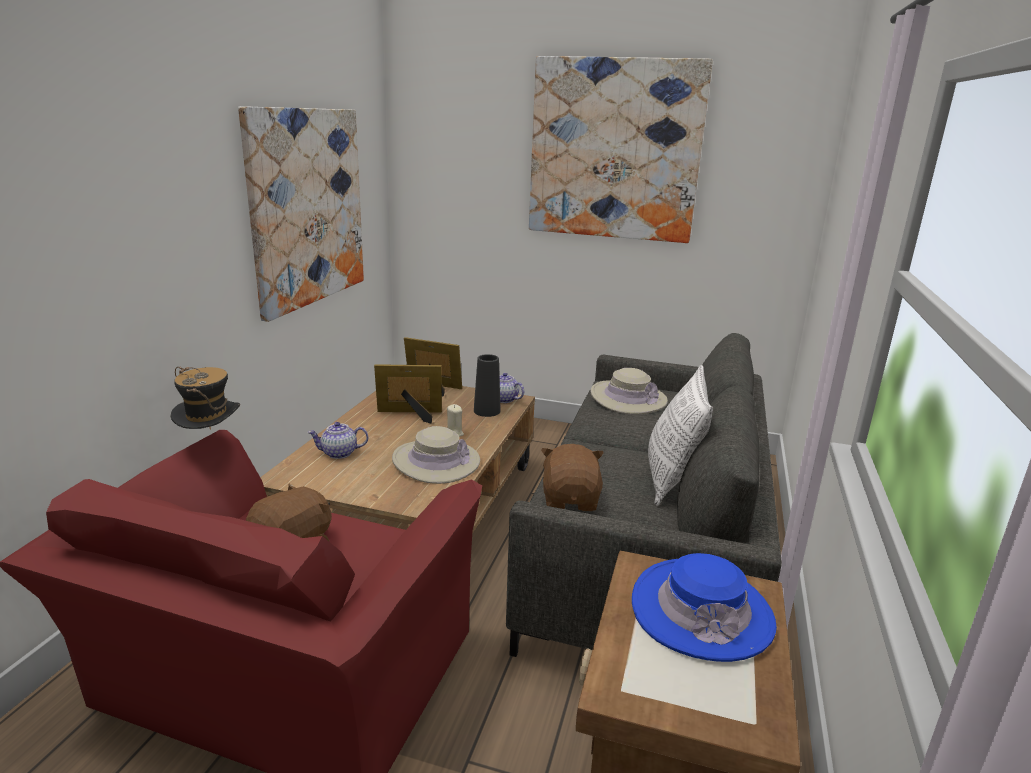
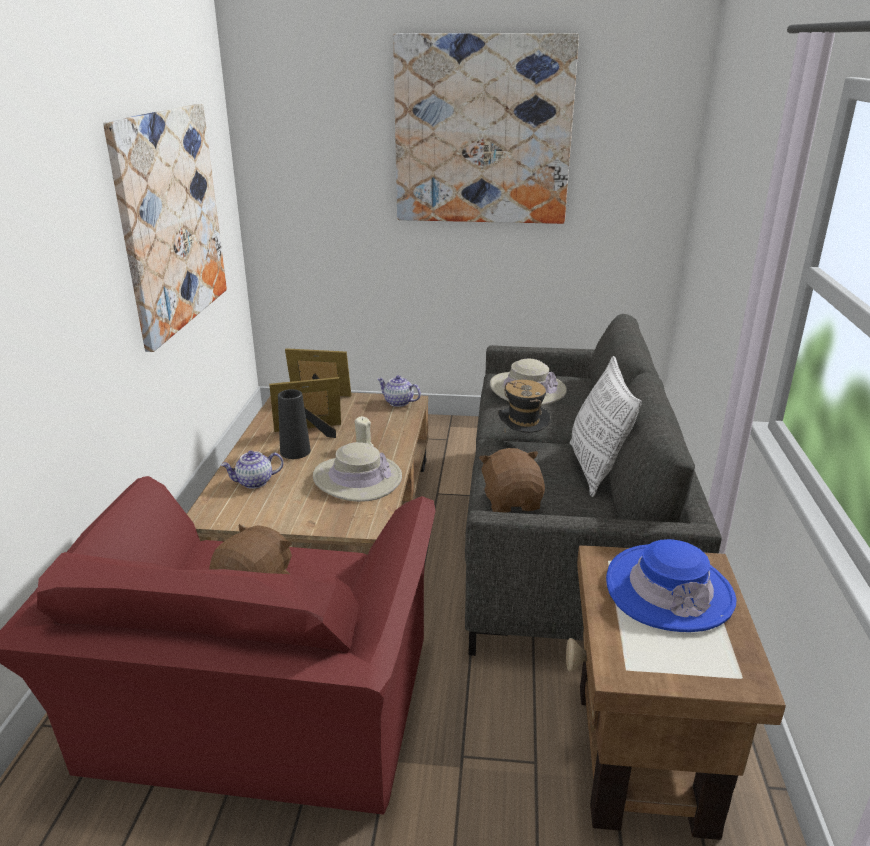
camera: 10 degrees left, 5 degrees up
hat [170,367,240,430] -> hat moved to [498,380,551,433]
black vase [474,354,501,417] -> black vase moved to [278,389,311,459]

